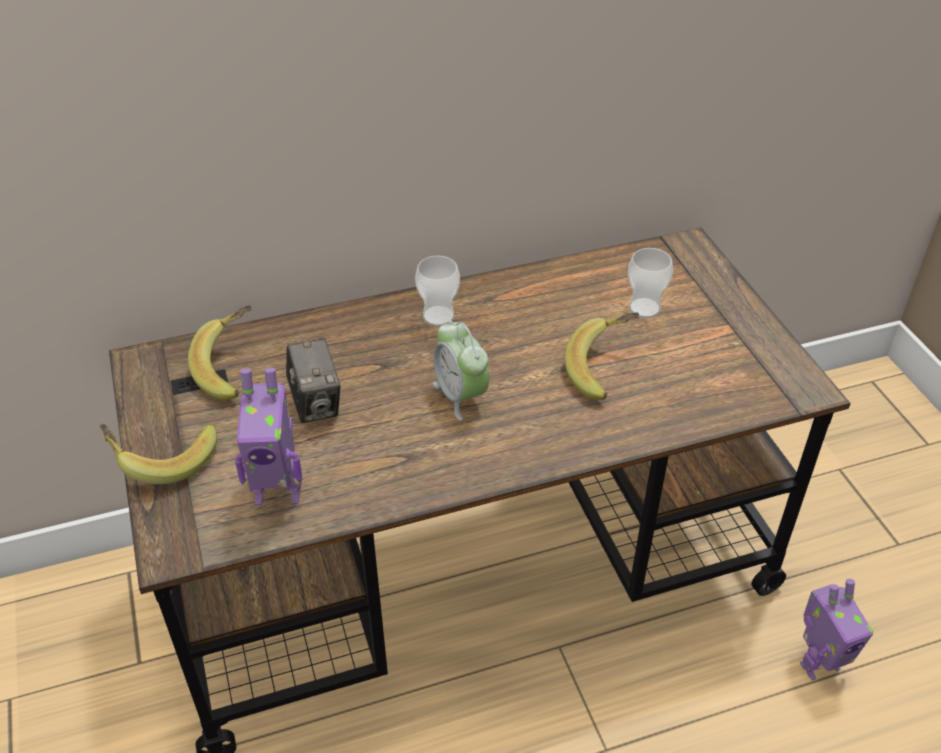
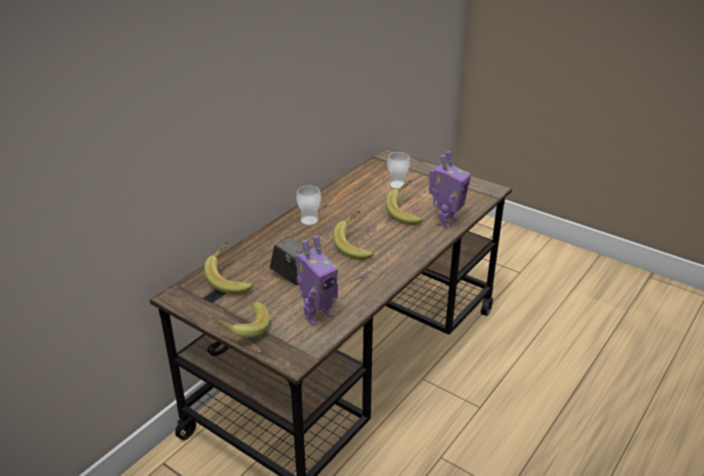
camera: 35 degrees left, 10 degrees down
alarm clock [433,320,489,420] -> banana [333,210,374,260]
toy robot [800,579,873,680] -> toy robot moved to [429,151,471,228]

